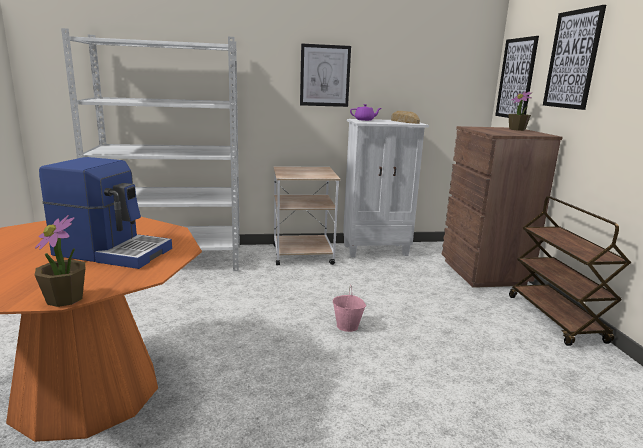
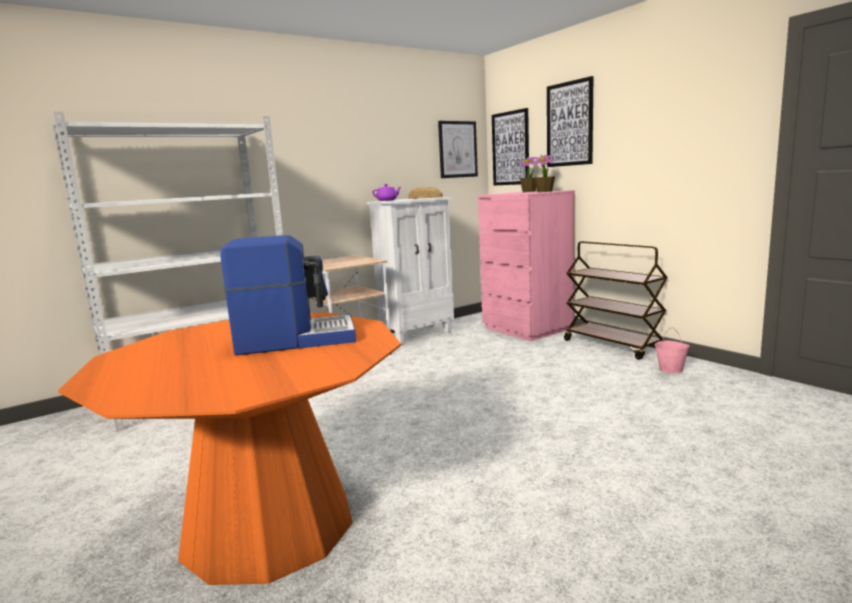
camera: 25 degrees left, 5 degrees down
potted plant [35,215,85,307] -> potted plant moved to [534,155,555,192]
picture [300,44,351,107] -> picture moved to [438,121,478,178]
pink bucket [333,284,366,332] -> pink bucket moved to [655,327,690,373]
brown dresser [442,126,563,288] -> pink dresser [477,190,575,341]

